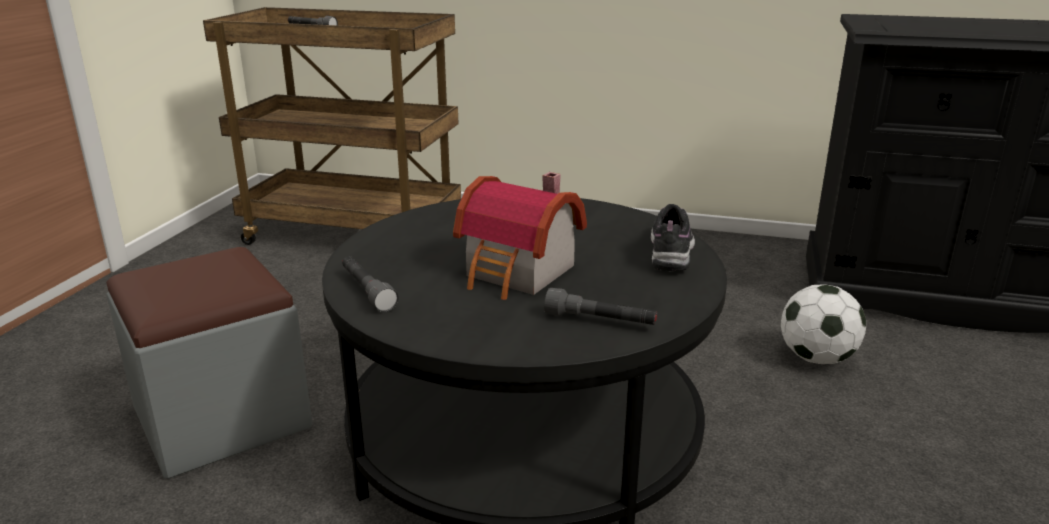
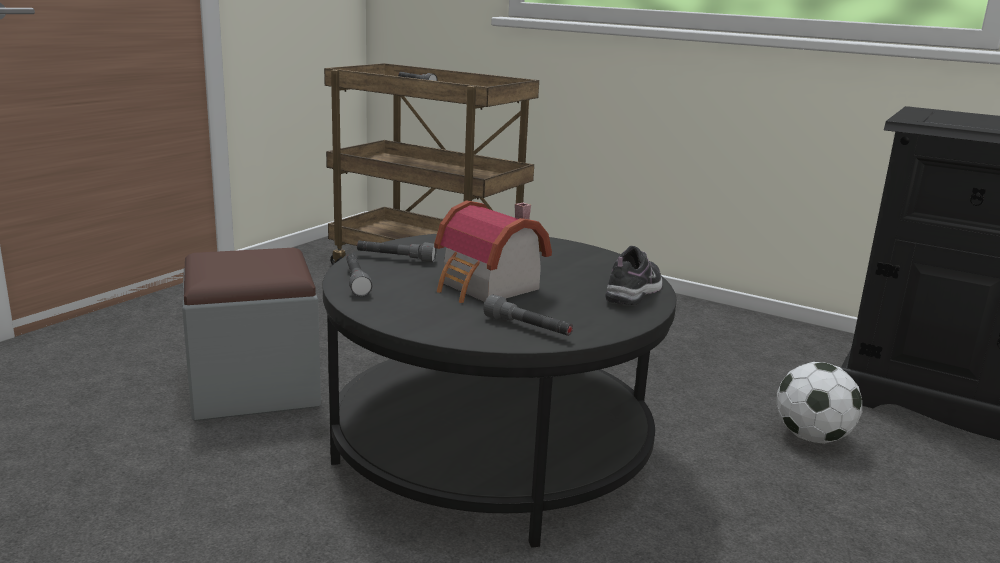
camera: 15 degrees right, 5 degrees down
none -> grey flashlight [357,241,437,263]

